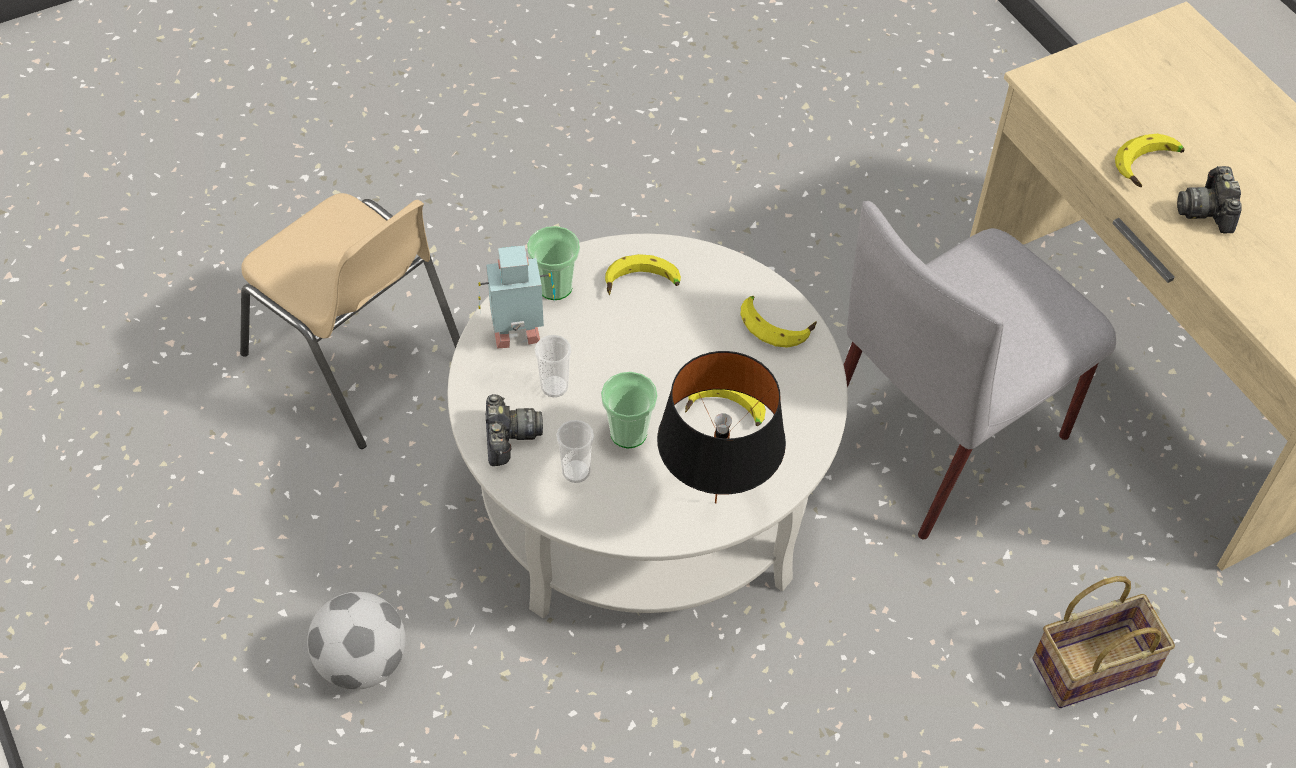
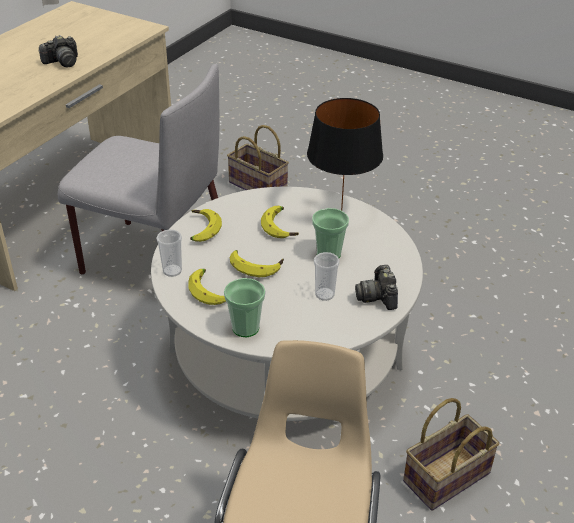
camera: 120 degrees left, 15 degrees down
football [307,592,406,690] -> none
toy robot [478,245,555,348] -> none
camera [486,394,543,466] -> camera turned 60 degrees counterclockwise [355,265,398,310]
cup [556,420,594,483] -> cup moved to [156,229,182,277]
banana [1115,134,1184,187] -> banana moved to [229,250,284,277]
none -> basket [403,398,499,511]

